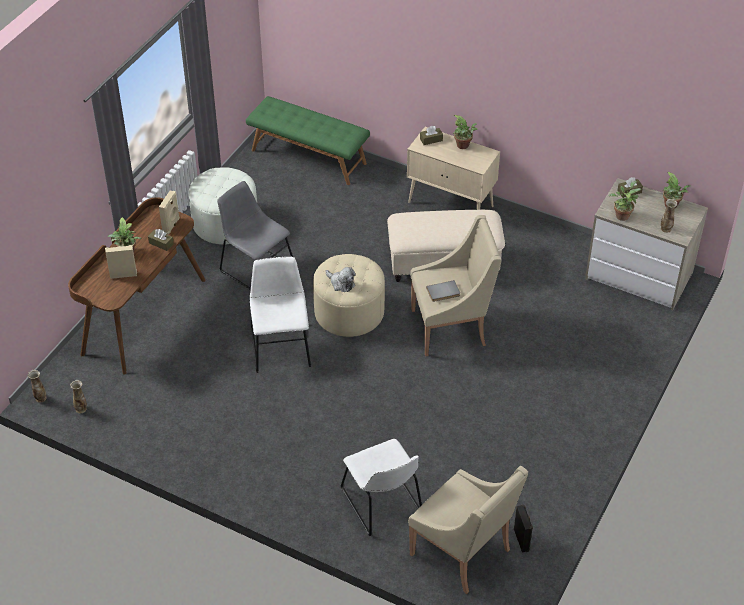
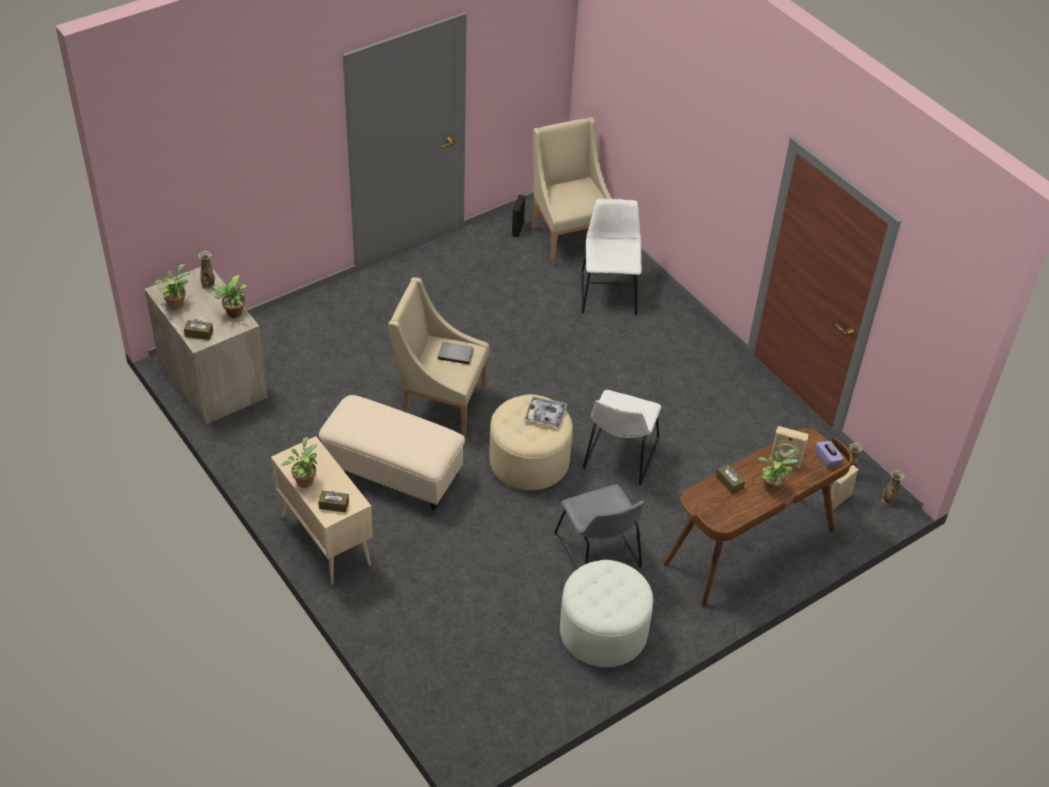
camera: 155 degrees left, 0 degrees up
beige speaker [159,191,180,235] -> beige speaker moved to [831,465,859,510]
green bench [246,96,370,185] -> none
plush toy [326,267,356,292] -> tray [524,397,567,427]
none -> purple tissue box [815,441,844,469]

